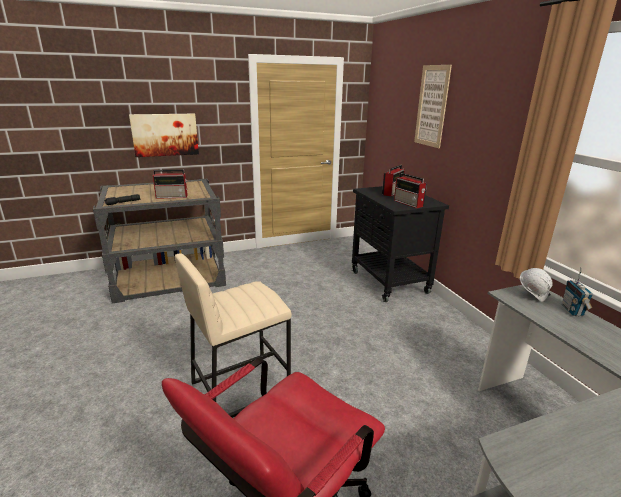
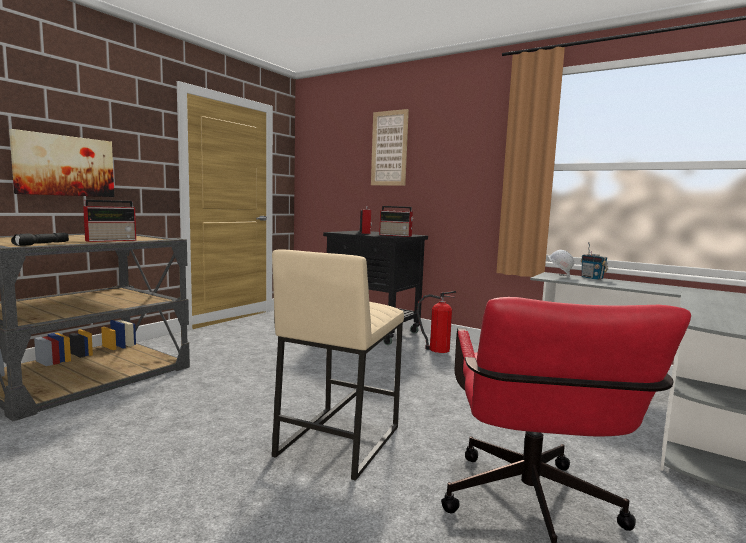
camera: 35 degrees left, 15 degrees down
none -> fire extinguisher [417,291,457,353]

